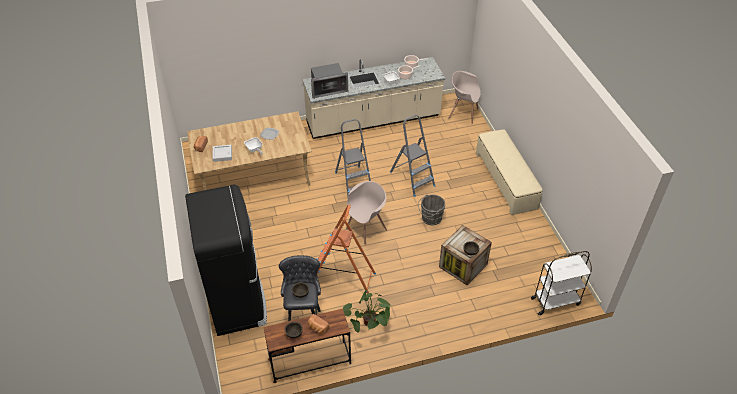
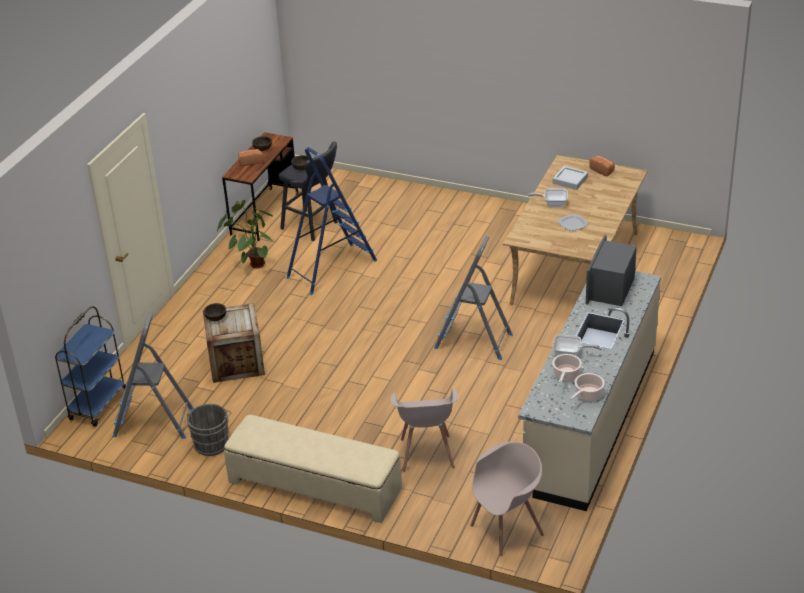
camera: 130 degrees right, 10 degrees down
black fridge [185,185,267,336] -> none
orange step ladder [317,204,376,294] -> blue step ladder [286,147,377,295]
beige chair [346,181,387,245] -> beige chair moved to [390,388,459,472]
grey step ladder [390,115,435,197] -> grey step ladder moved to [112,313,194,439]
grey bucket [418,194,445,225] -> grey bucket moved to [187,404,231,456]
white cart [531,251,592,315] -> blue cart [55,306,126,427]

